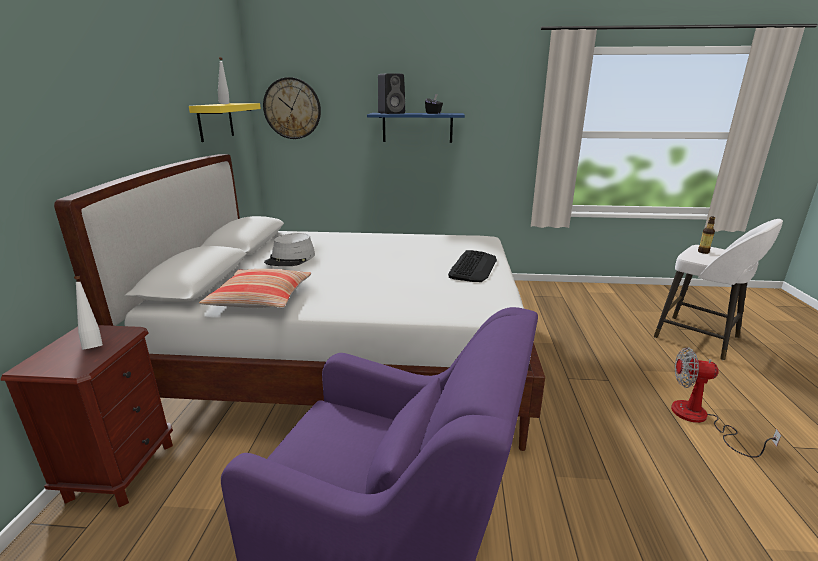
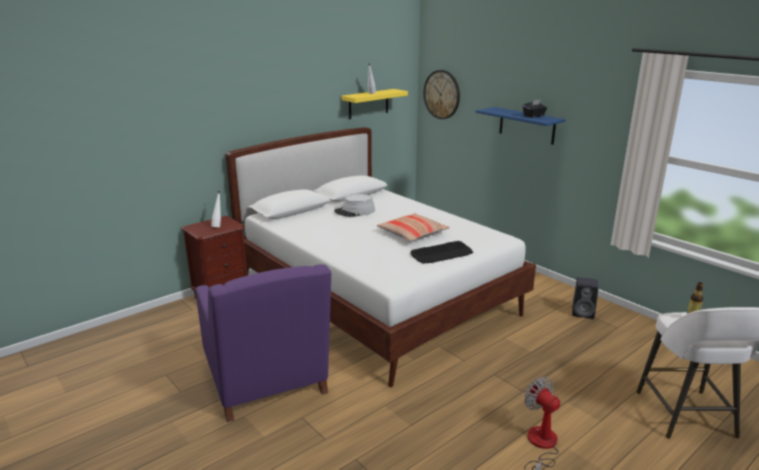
camera: 45 degrees right, 0 degrees up
pillow [199,269,311,308] -> pillow moved to [377,213,449,241]
black speaker [378,73,405,114] -> black speaker moved to [572,277,598,319]

